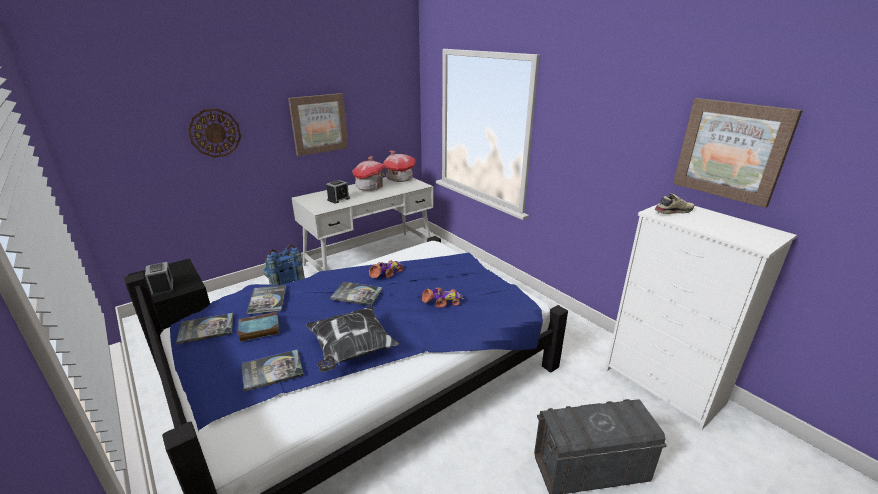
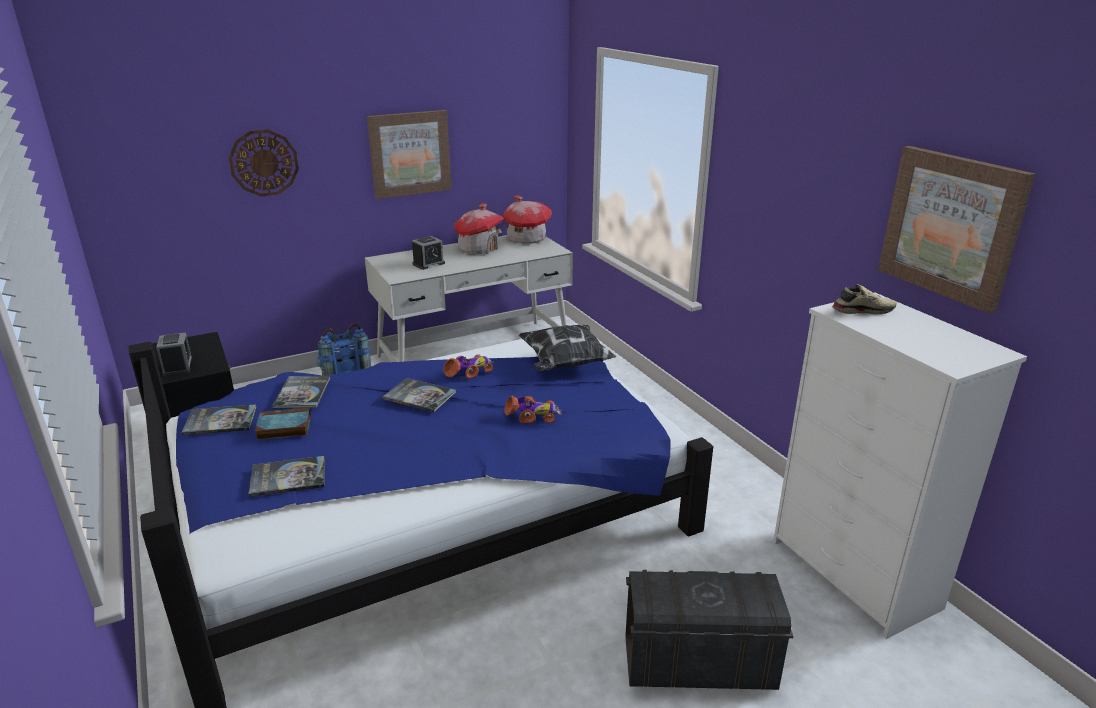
camera: 10 degrees right, 0 degrees up
pillow [306,306,399,372] -> pillow moved to [519,325,616,371]

